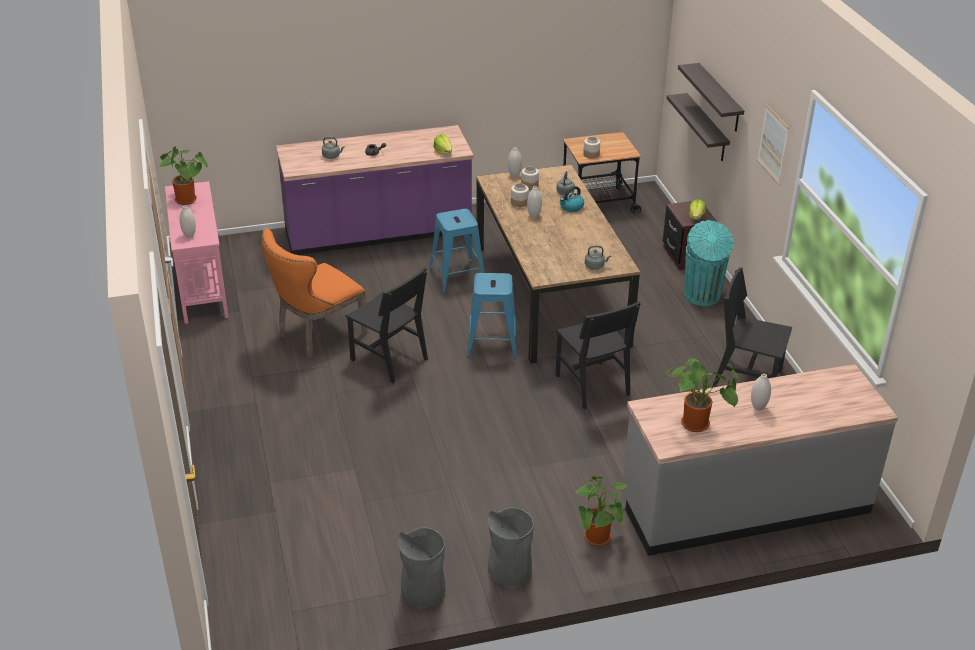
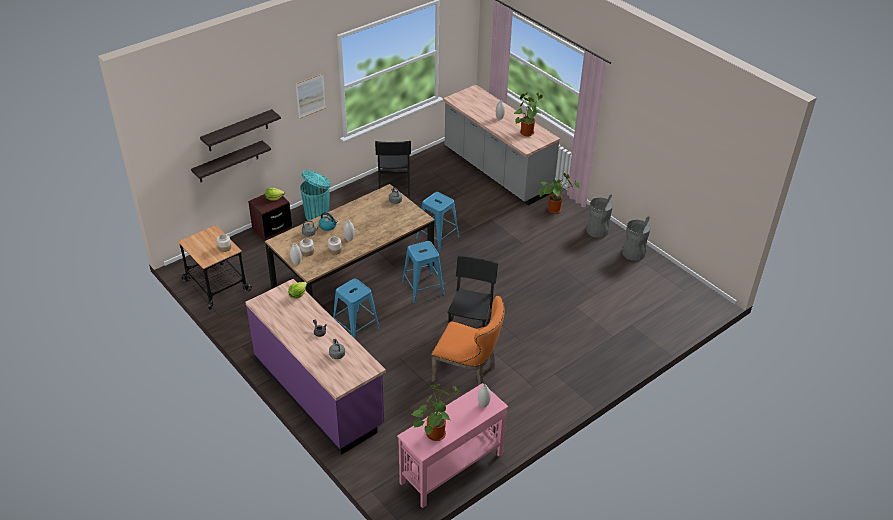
camera: 115 degrees left, 5 degrees up
black chair [556,301,641,410] -> blue stool [416,192,460,253]

